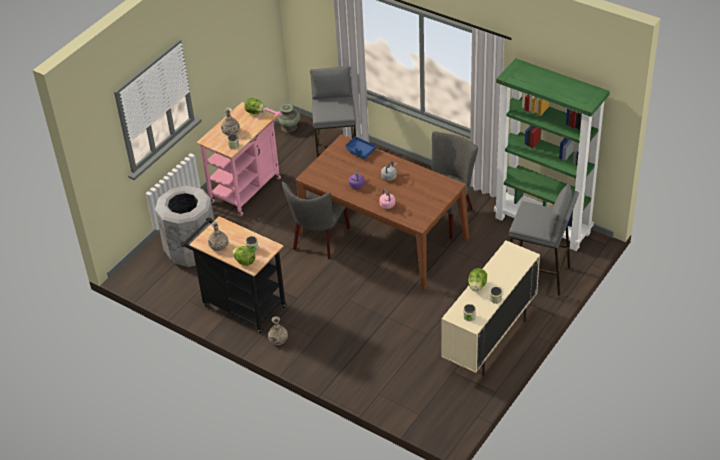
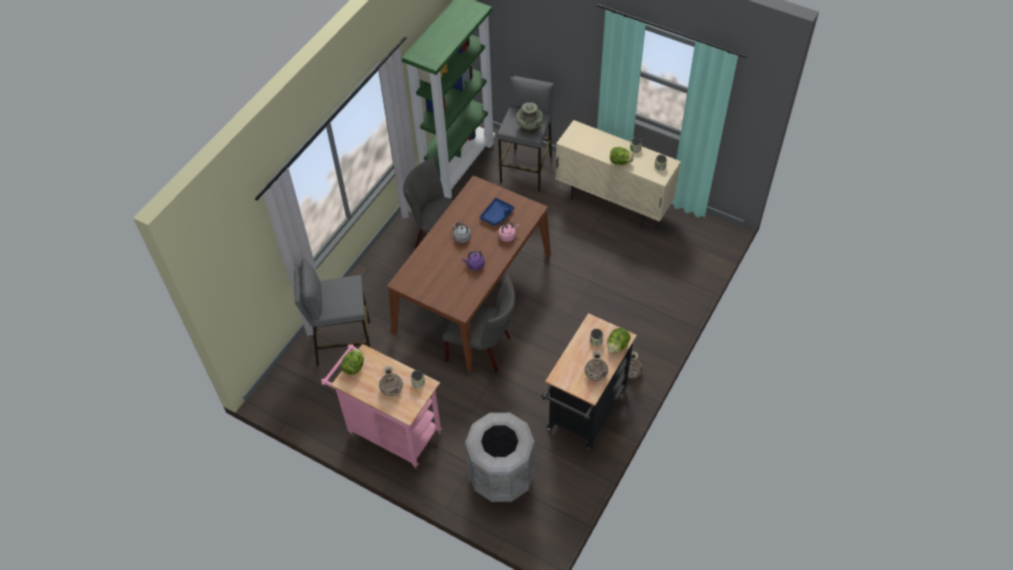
camera: 95 degrees left, 10 degrees up
turquoise vase [274,104,302,132] -> turquoise vase moved to [516,102,543,134]
blue tray [346,136,376,159] -> blue tray moved to [480,198,514,226]

